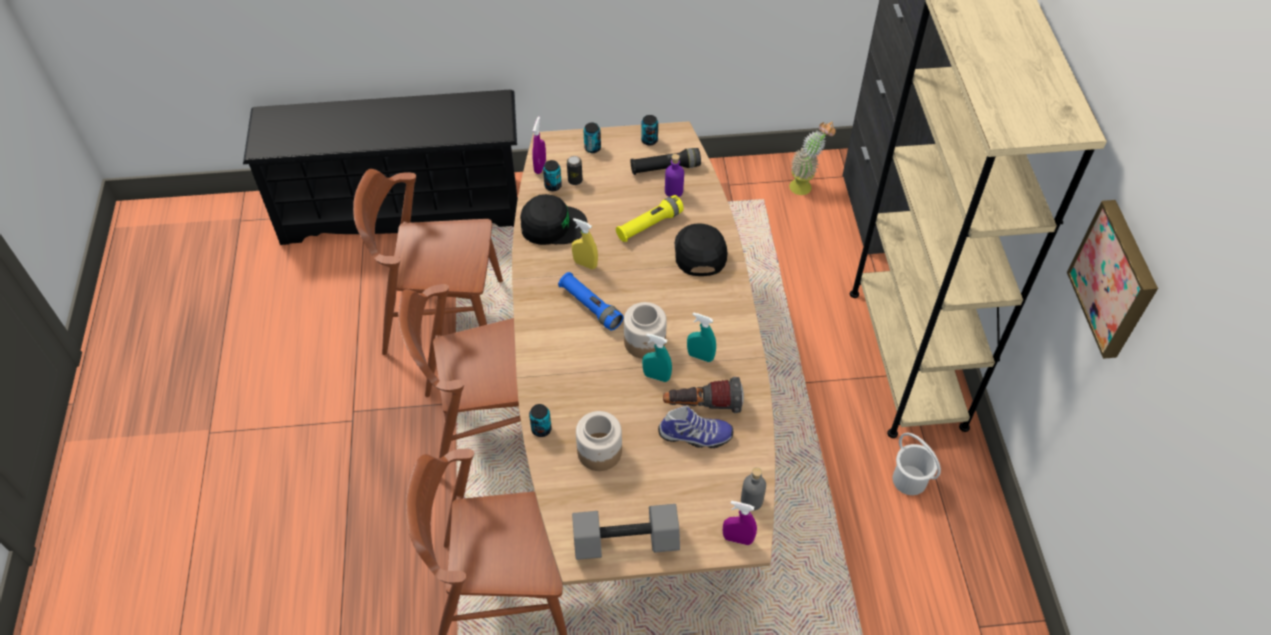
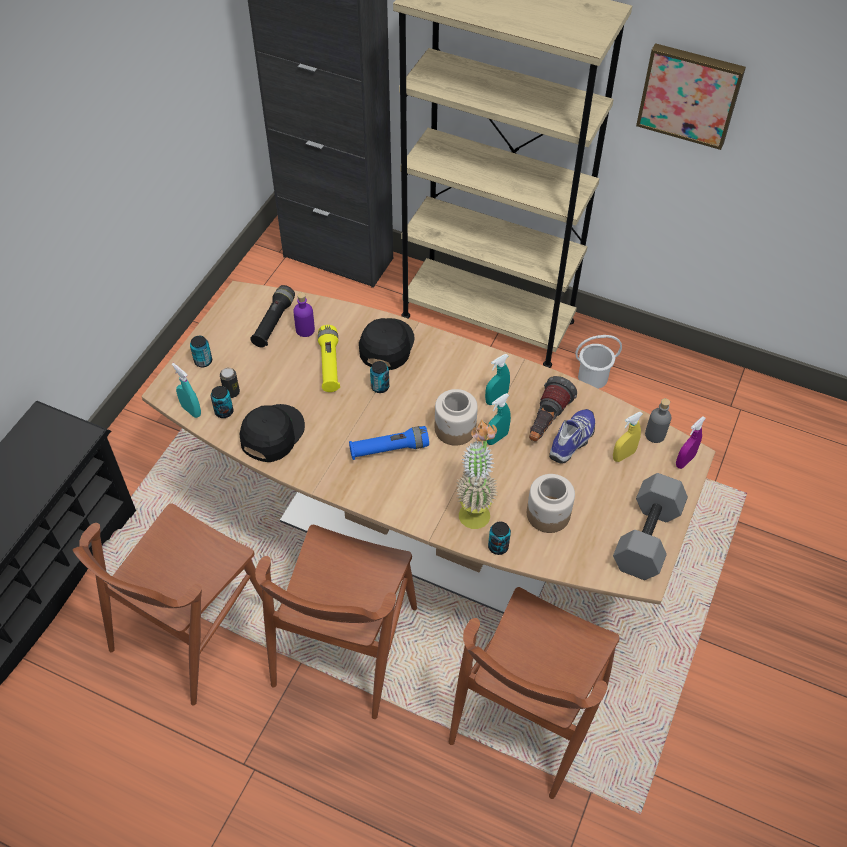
camera: 60 degrees left, 0 degrees up
purple spray bottle [532,116,546,174] -> turquoise spray bottle [172,363,201,418]
yellow spray bottle [572,218,598,269] -> yellow spray bottle moved to [613,412,642,462]
can [641,115,658,146] -> can moved to [370,361,389,393]
black cap [675,224,728,276] -> black cap turned 75 degrees clockwise [359,318,415,370]
potted plant [789,121,836,195] -> potted plant moved to [456,420,498,529]

